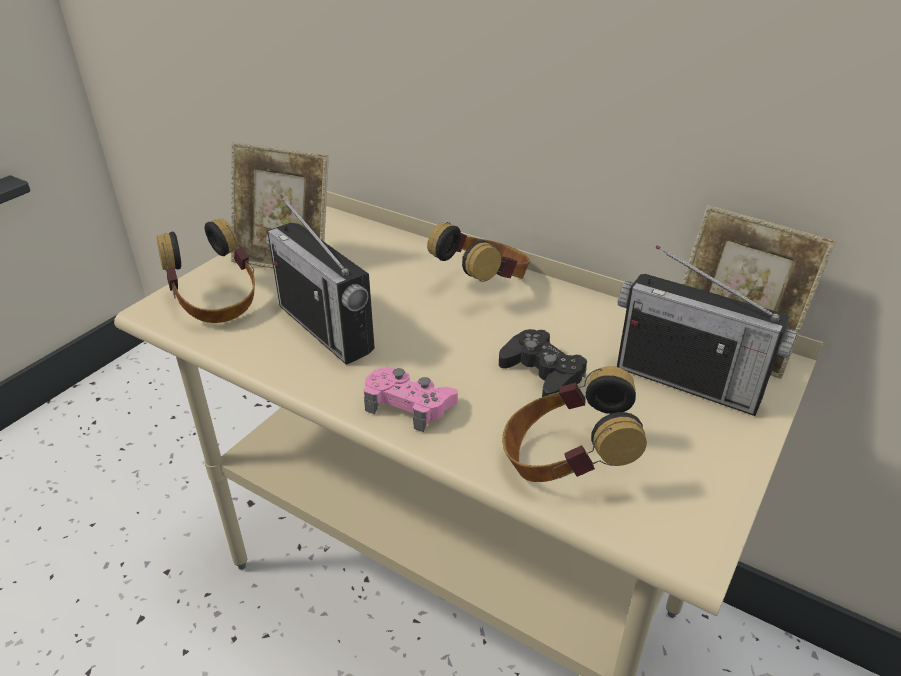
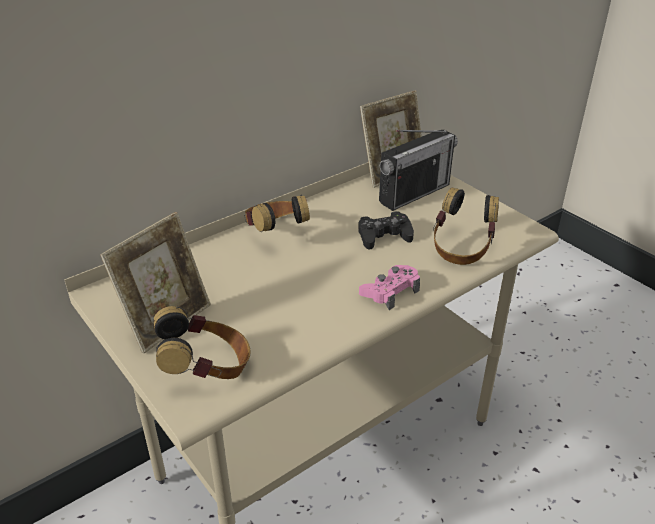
camera: 70 degrees left, 0 degrees up
radio [266,195,375,365] -> none

